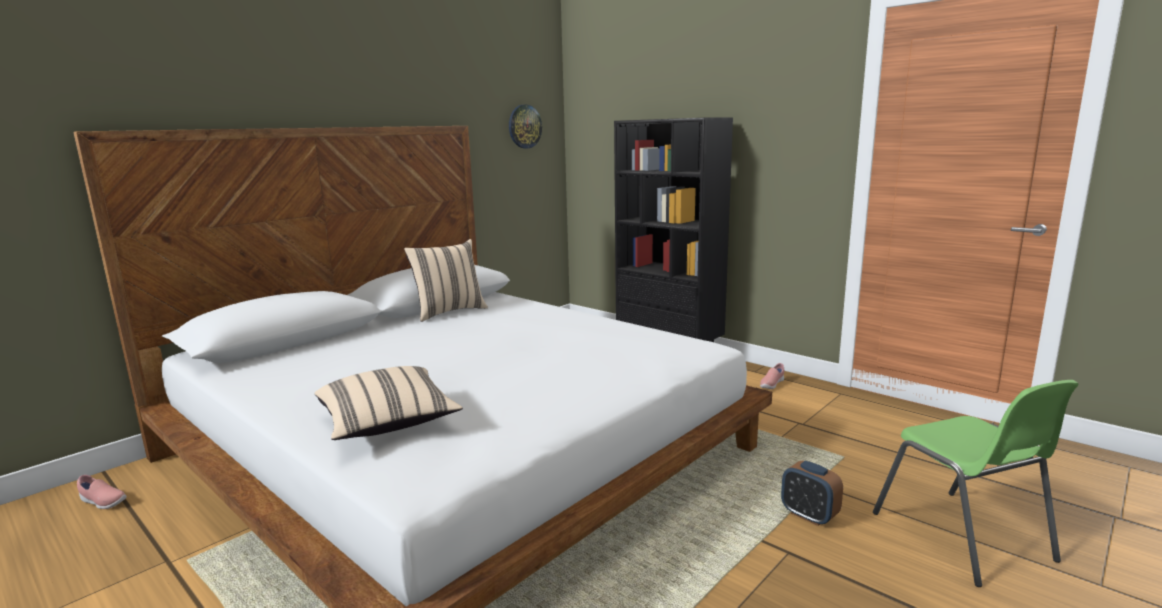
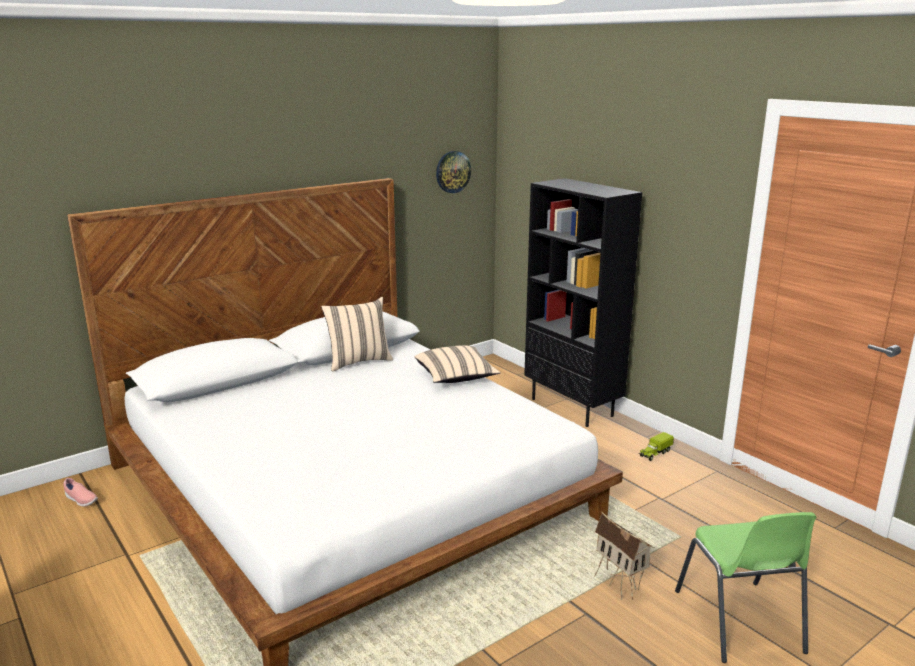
camera: 10 degrees right, 5 degrees up
beige pillow [314,366,463,440] -> beige pillow moved to [415,345,500,383]
pink shoe [760,363,784,389] -> toy truck [639,432,674,461]
alarm clock [781,461,843,526] -> toy house [594,512,654,600]

